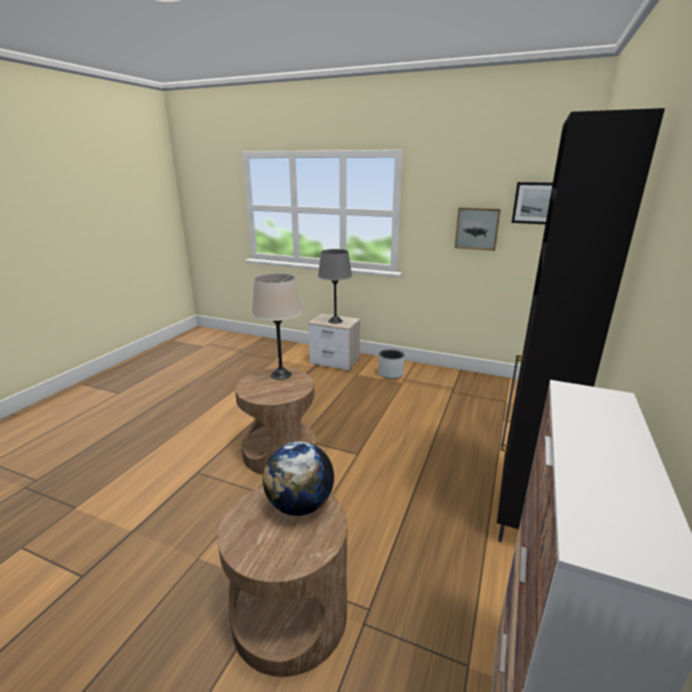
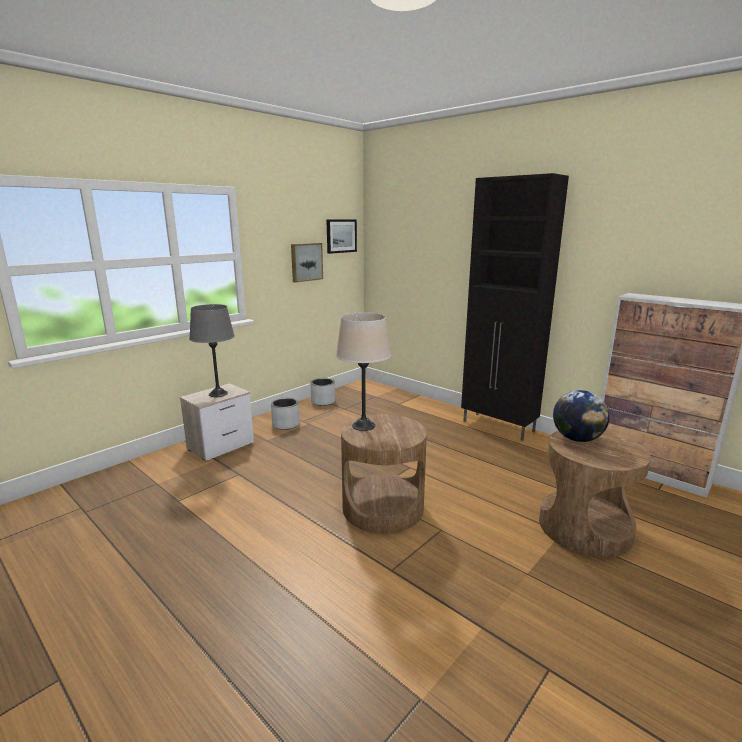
camera: 70 degrees left, 5 degrees down
none -> grey planter [311,378,335,406]

